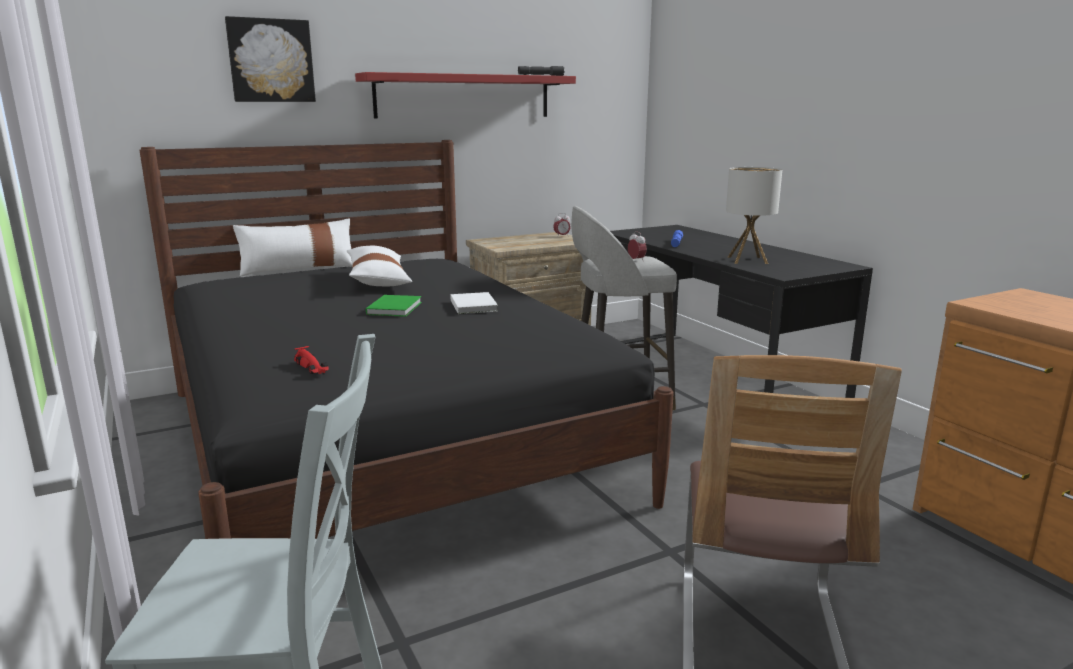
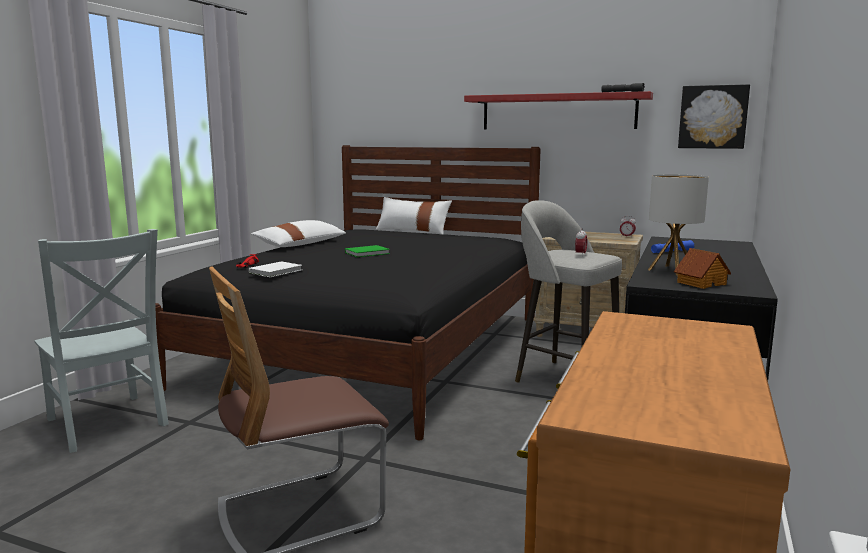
camera: 50 degrees right, 5 degrees down
picture [225,16,316,102] -> picture moved to [678,84,750,149]
white pillow [347,246,412,286] -> white pillow moved to [251,220,346,247]
white book [451,292,498,314] -> white book moved to [249,261,302,277]
none -> toy house [674,248,731,289]

